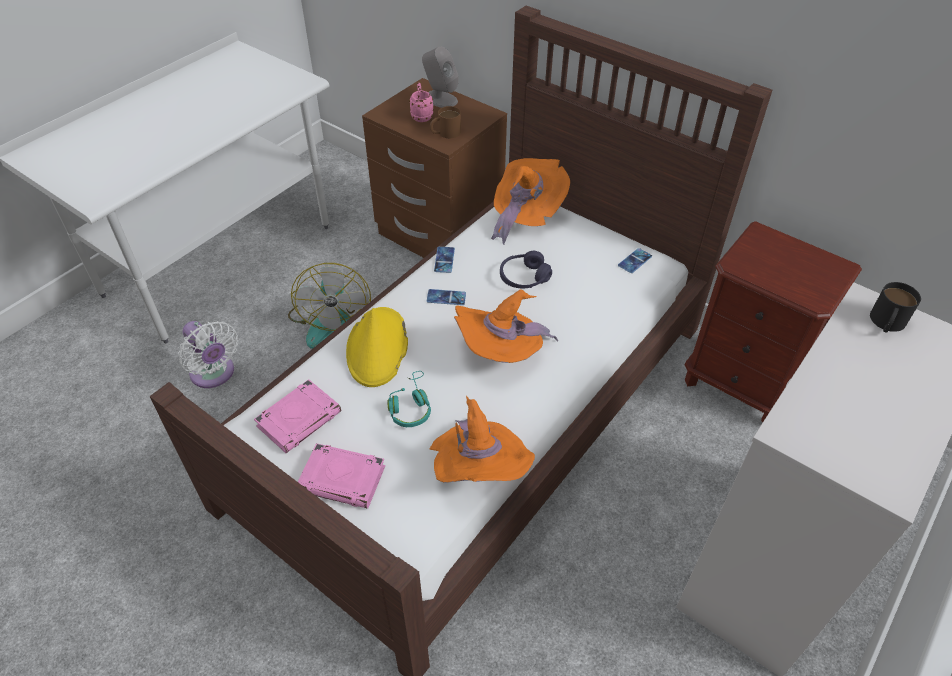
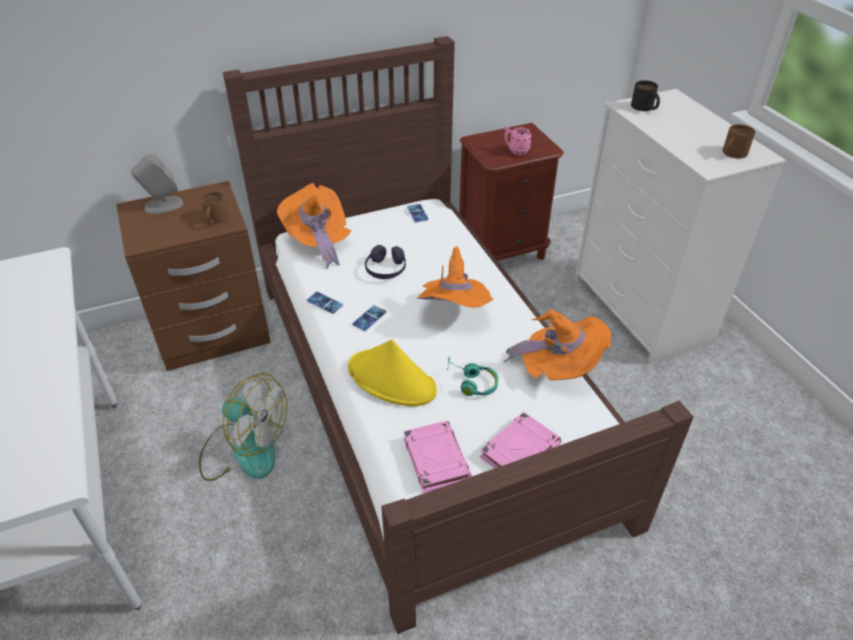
camera: 60 degrees left, 5 degrees down
white fan [178,321,238,388] -> none
pink mug [409,83,433,122] -> pink mug moved to [504,126,532,155]
none -> brown mug [723,124,755,158]

